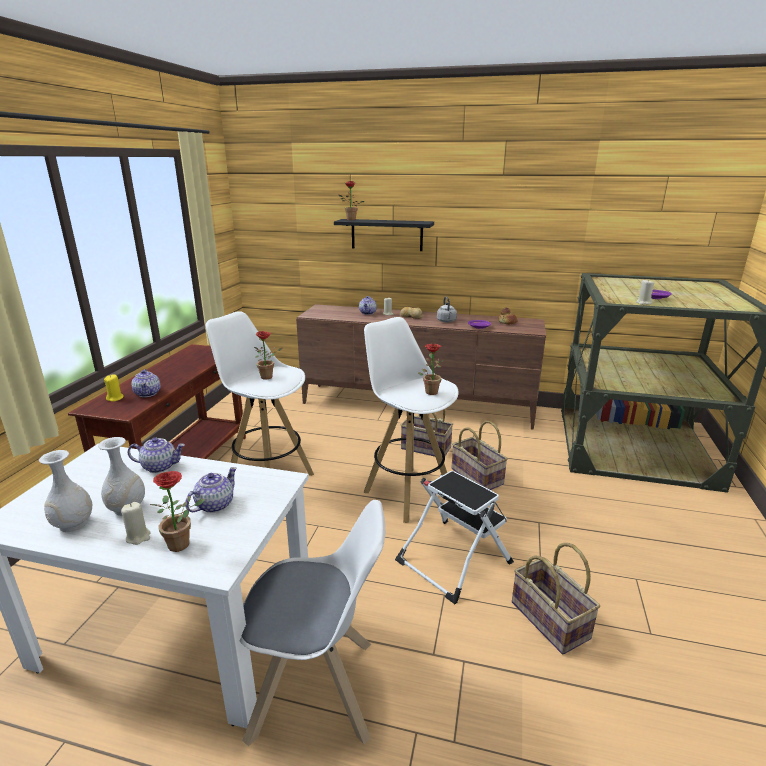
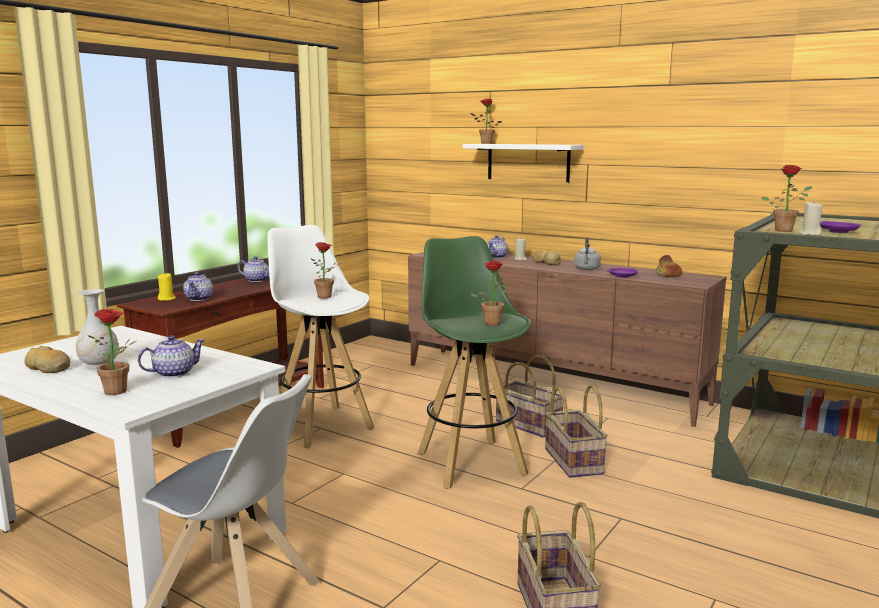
camera: 20 degrees right, 10 degrees down
white vase [39,450,92,532] -> bread [24,346,70,373]
beige candle [121,502,150,545] -> none
teapot [128,437,185,473] -> teapot moved to [238,256,269,282]
black shelf [334,219,434,251] -> white shelf [463,144,584,182]
white stool [364,317,458,523] -> green stool [418,236,531,489]
step ladder [395,471,514,604] -> none
none -> potted plant [761,165,812,232]

